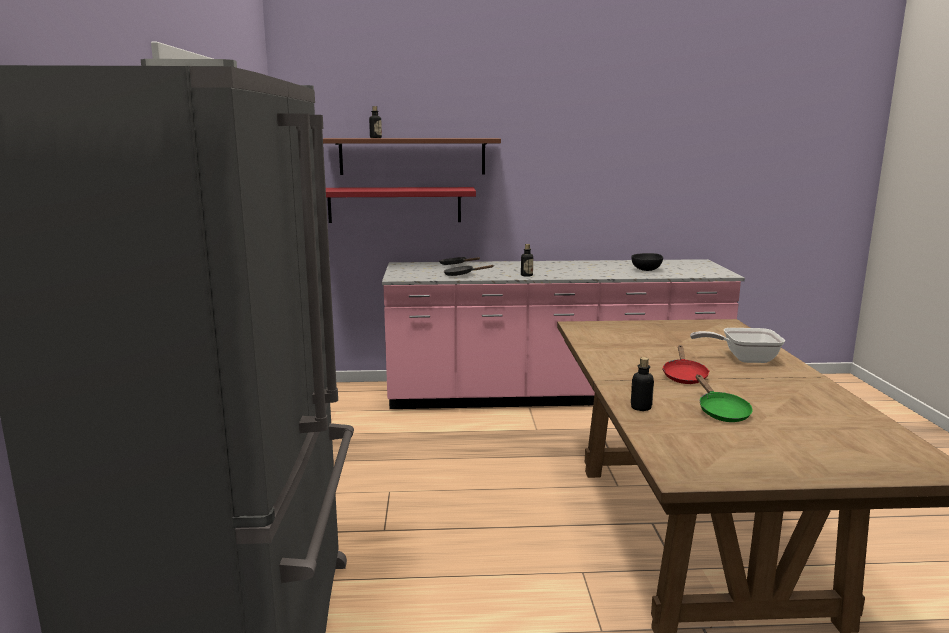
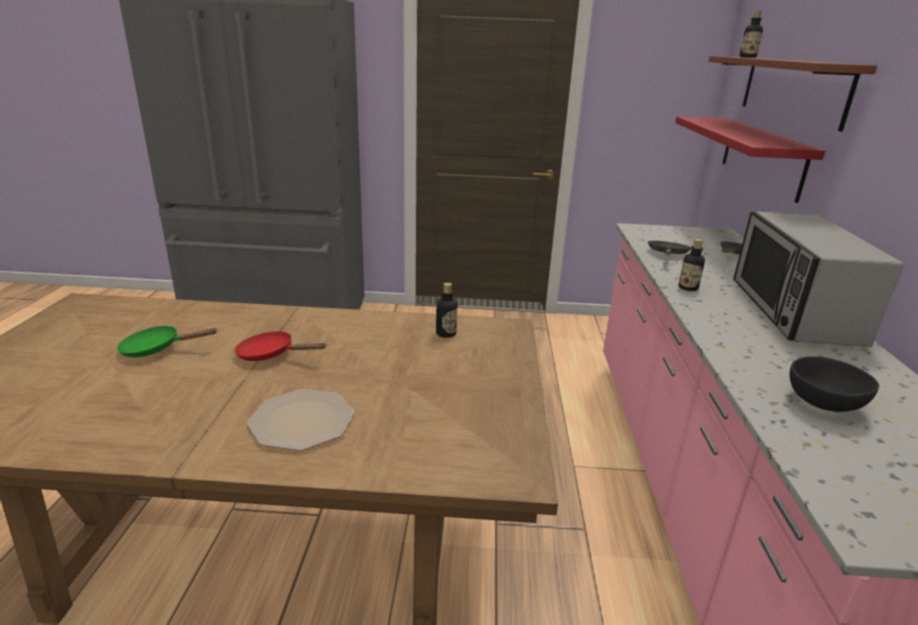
camera: 95 degrees right, 10 degrees up
bottle [631,357,654,411] -> bottle moved to [436,283,458,338]
frying pan [690,328,785,363] -> plate [247,389,354,451]
none -> microwave [733,212,904,347]

